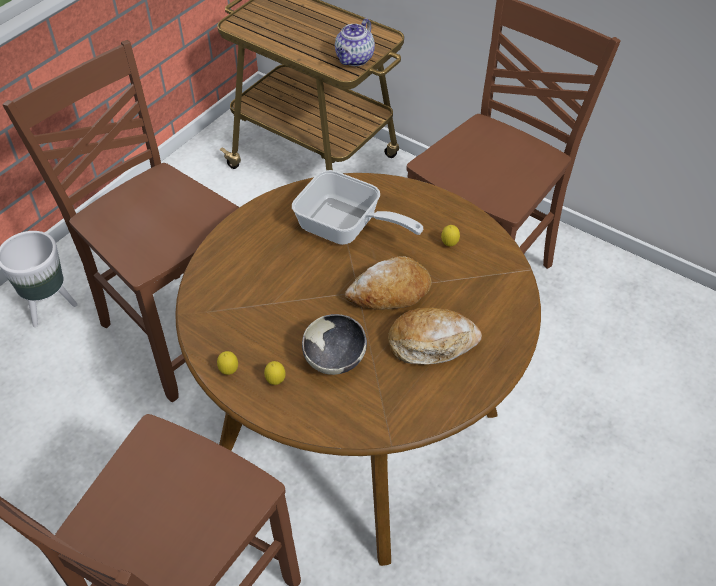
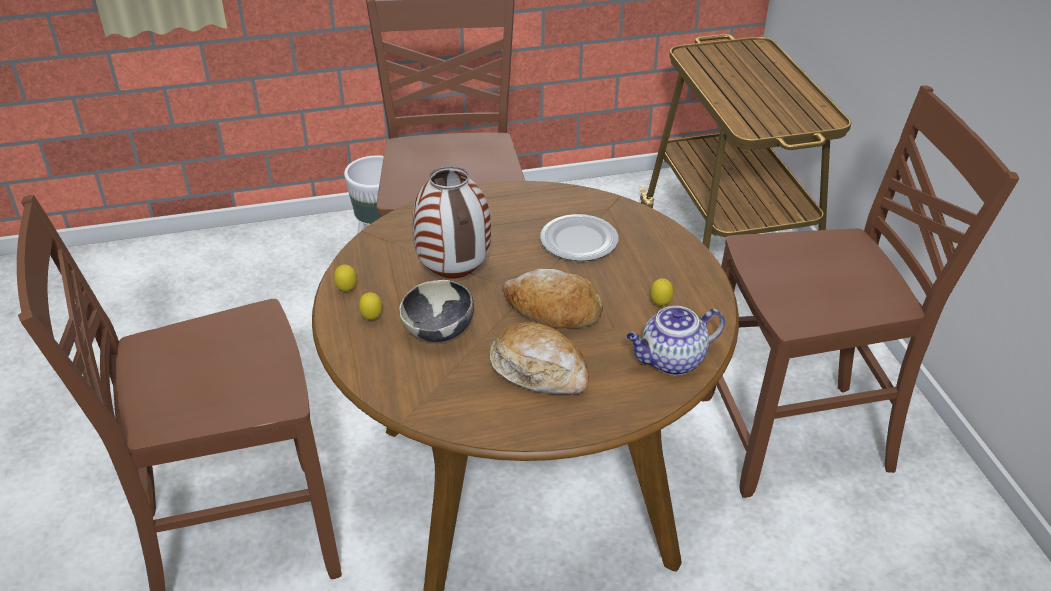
camera: 40 degrees right, 10 degrees down
frying pan [292,170,423,245] -> plate [540,214,619,261]
teapot [335,18,375,66] -> teapot moved to [626,306,725,375]
none -> vase [412,165,491,279]

